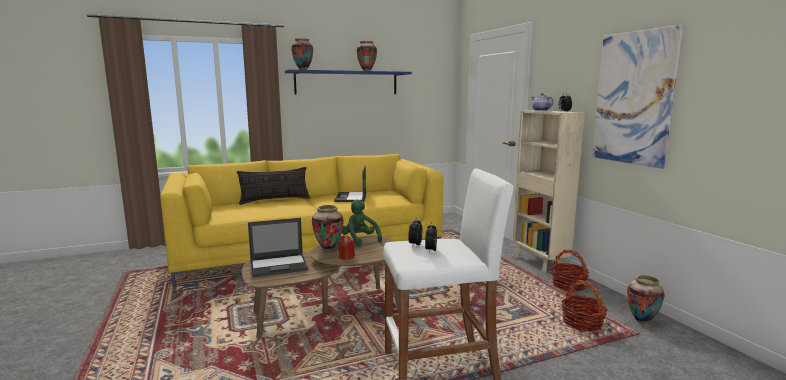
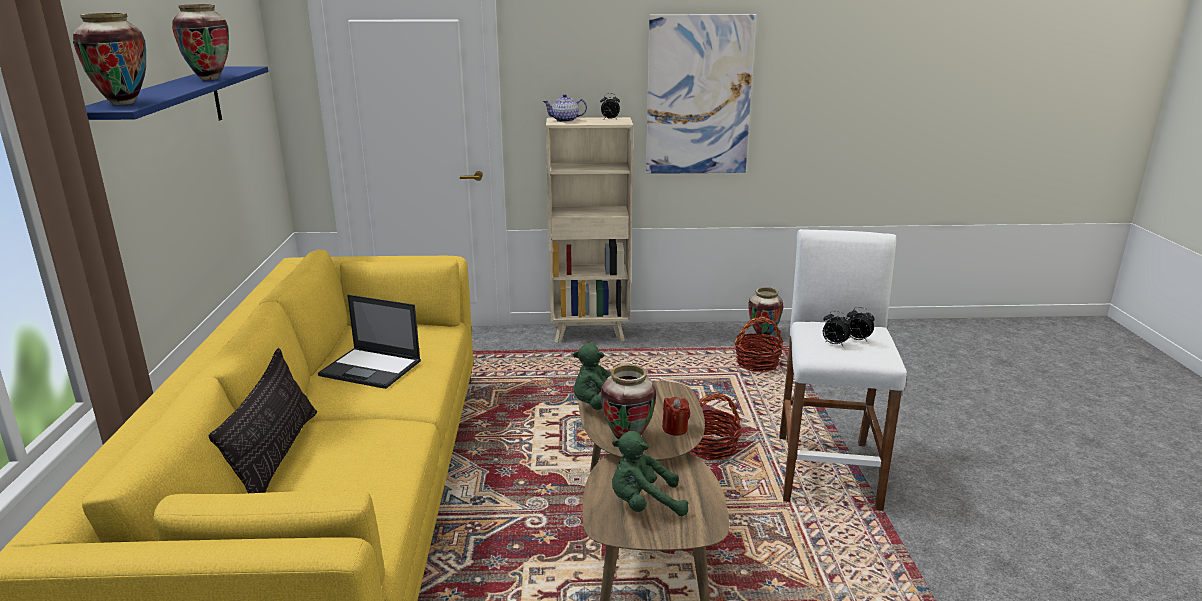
camera: 70 degrees left, 10 degrees up
laptop [248,218,308,277] -> green plush toy [612,431,688,516]
basket [551,250,589,292] -> basket moved to [690,393,743,461]

